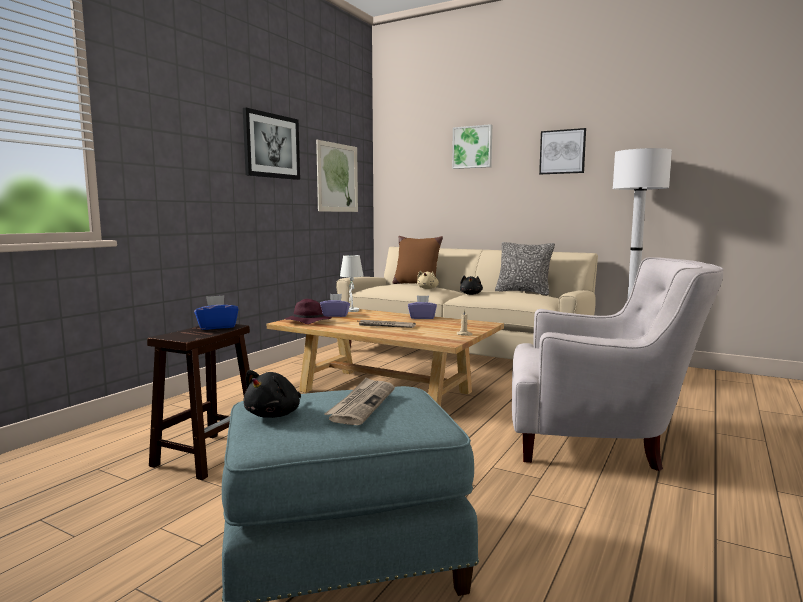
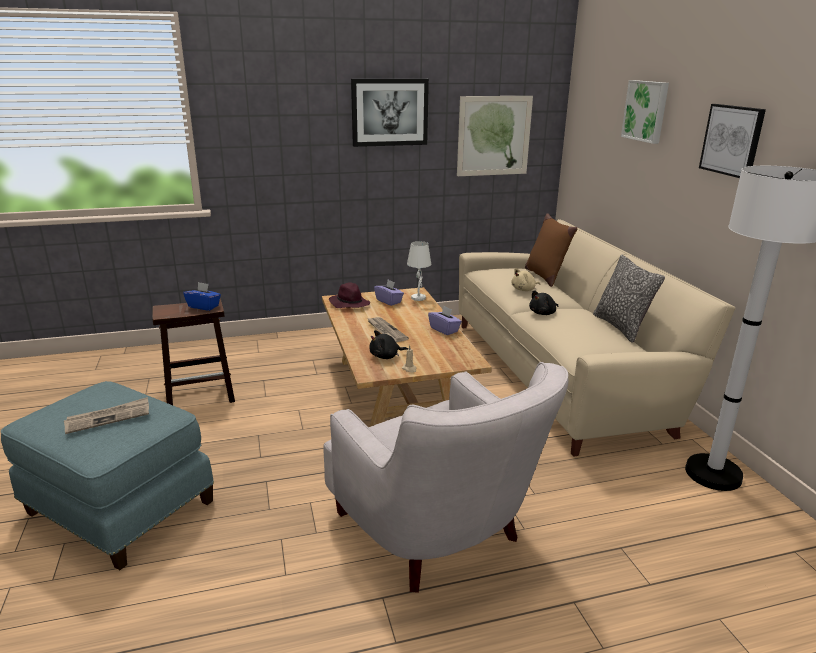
camera: 45 degrees right, 15 degrees up
black plush toy [243,370,301,418] -> black plush toy moved to [369,330,408,359]

